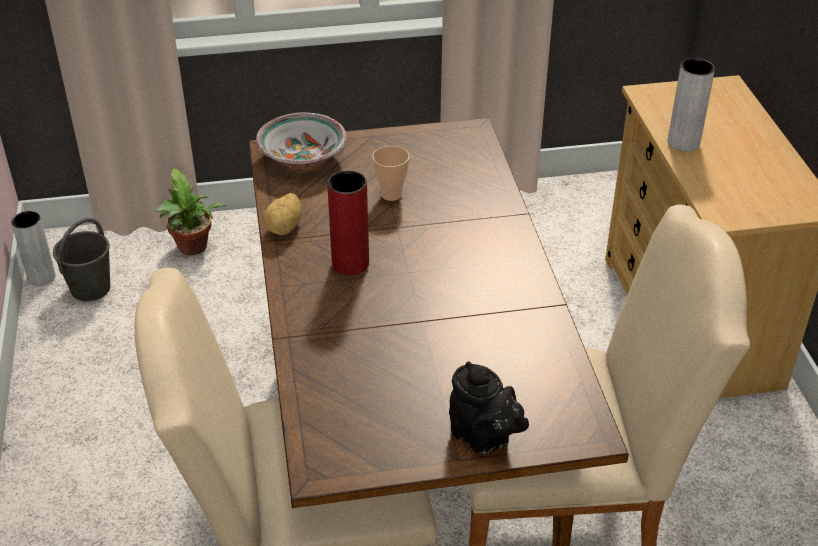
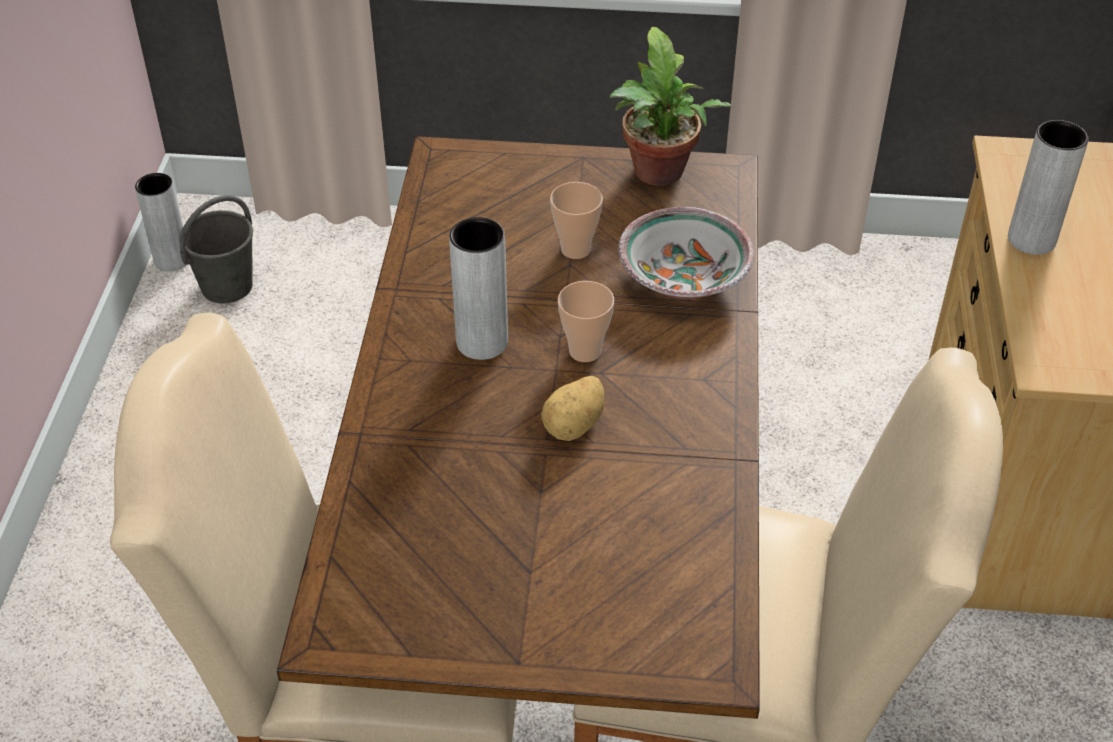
camera: 15 degrees right, 5 degrees up
potted plant [155,168,226,255] -> potted plant moved to [610,27,732,185]
bowl [256,112,347,169] -> bowl moved to [618,207,754,299]
potato [263,193,302,235] -> potato moved to [541,376,604,441]
red vase [327,171,369,275] -> grey vase [449,217,508,360]
black teapot [449,362,529,454] -> none
none -> cup [558,281,614,362]

